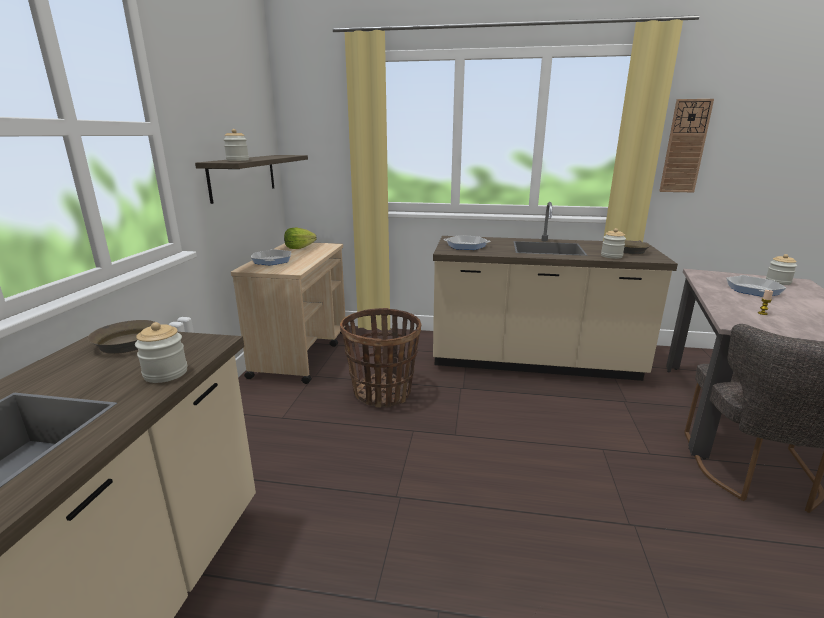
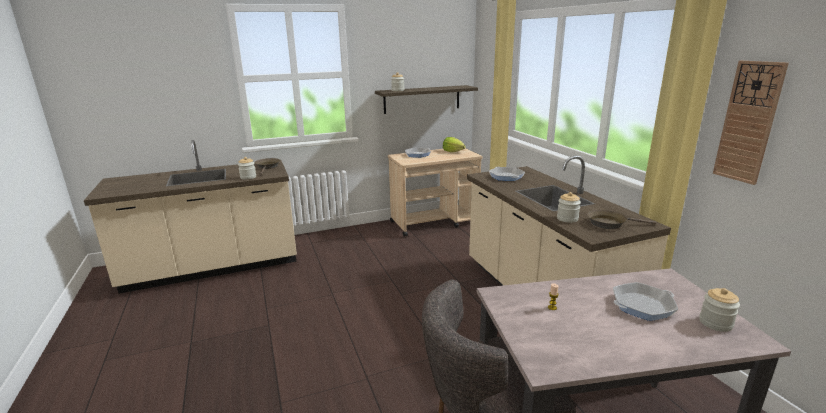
camera: 60 degrees right, 0 degrees up
basket [340,308,421,408] -> none

